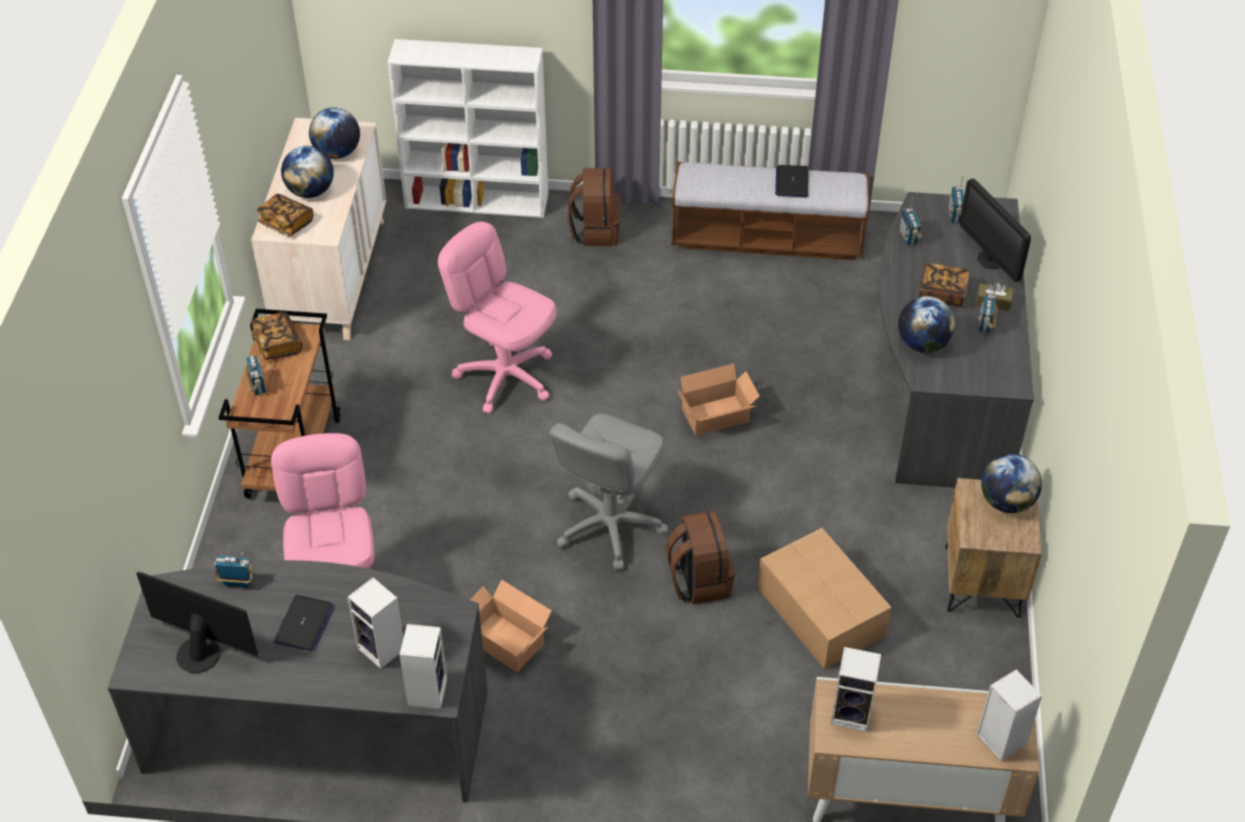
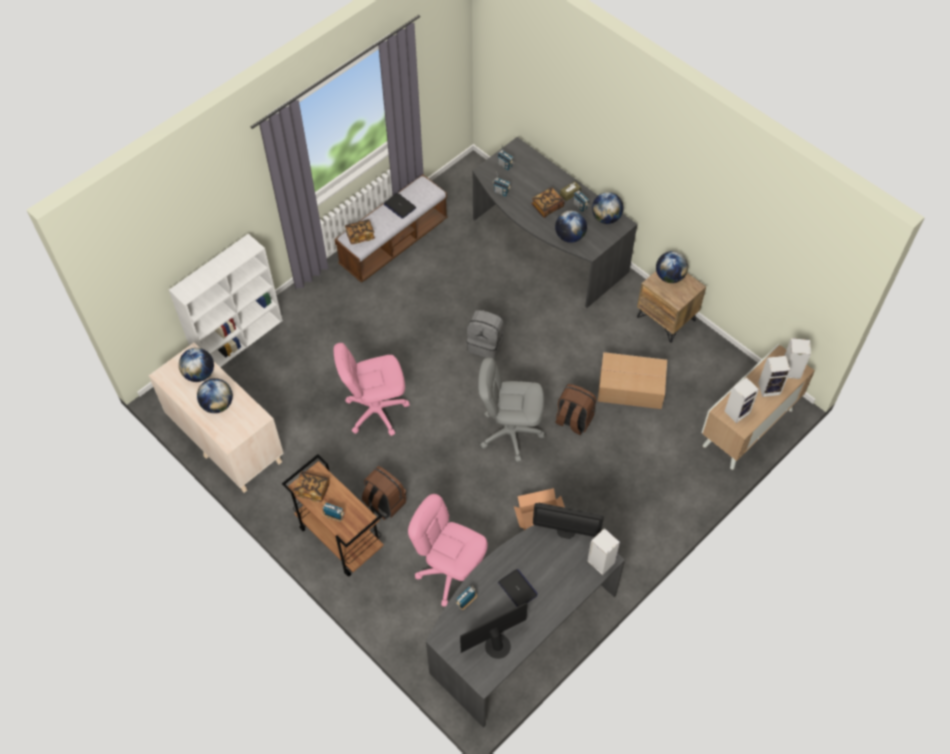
camera: 50 degrees left, 10 degrees up
book [257,194,313,236] -> book moved to [345,219,375,244]
speaker [347,577,404,669] -> speaker moved to [758,356,790,397]
grey office chair [549,414,668,571] -> grey office chair turned 120 degrees clockwise [478,357,545,462]
brown backpack [567,168,621,246] -> brown backpack moved to [362,466,406,520]
cardboard box [676,364,760,436] -> grey backpack [467,310,504,359]
monitor [960,179,1031,282] -> monitor moved to [533,503,604,539]
none -> globe [592,192,624,224]

